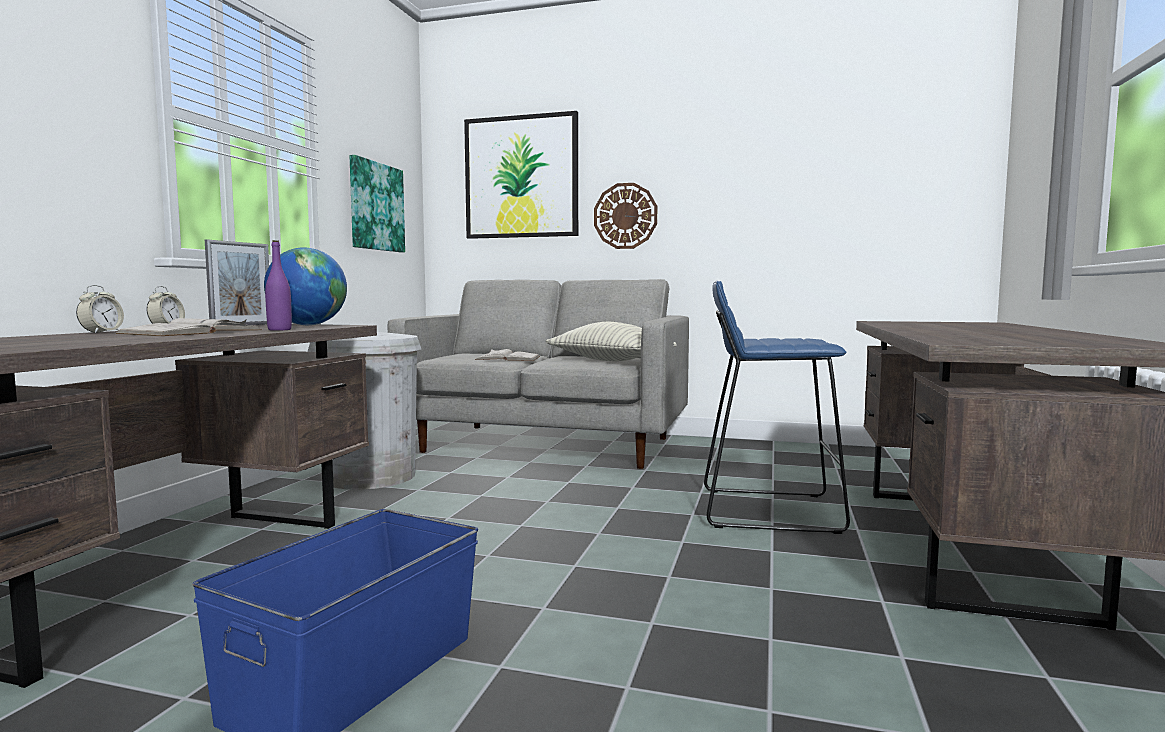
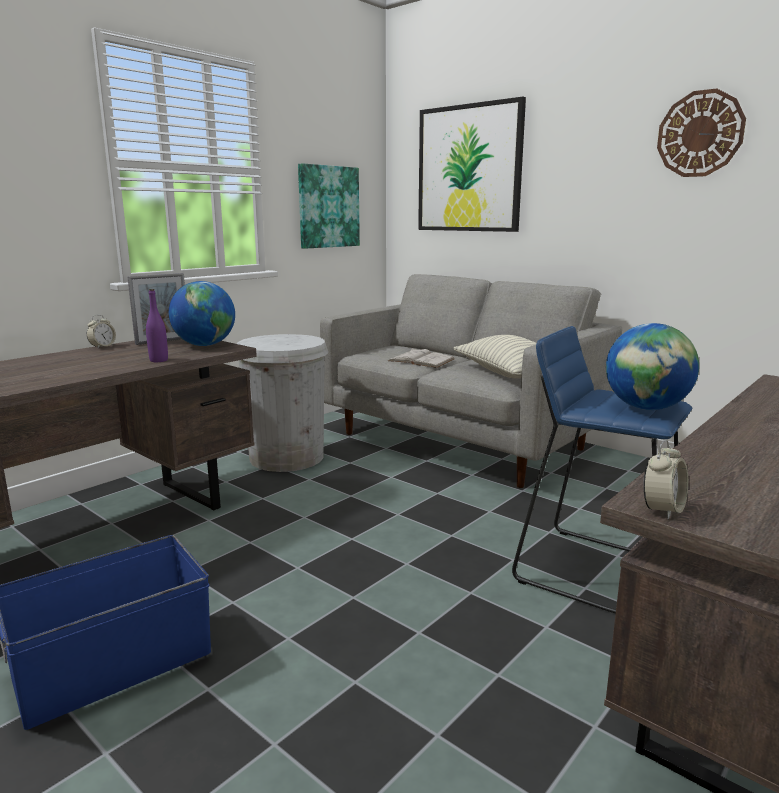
camera: 25 degrees right, 10 degrees up
alarm clock [76,285,124,333] -> alarm clock moved to [643,440,688,519]
white book [116,318,262,336] -> none
wall clock [594,183,657,249] -> wall clock moved to [657,88,746,177]
none -> globe [606,323,699,410]

